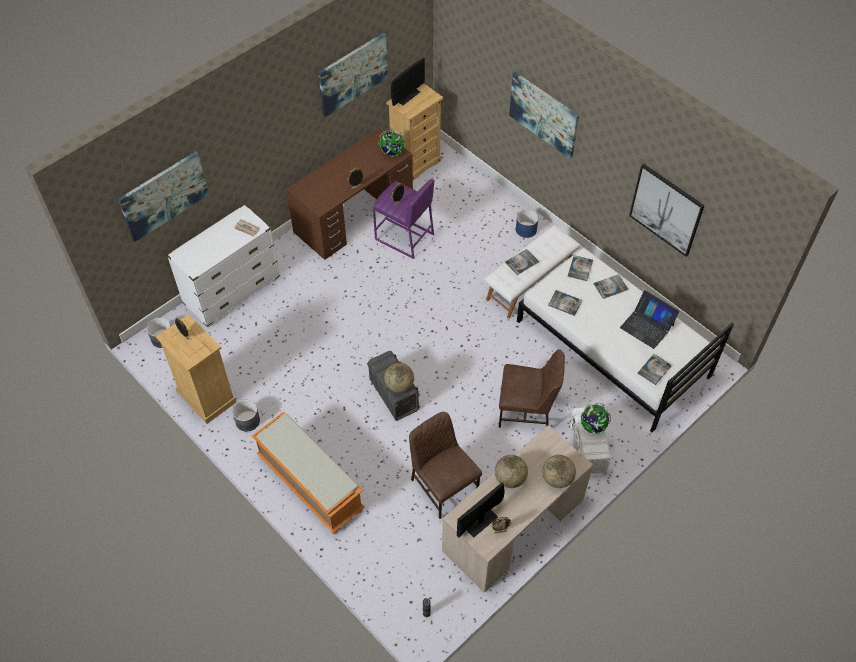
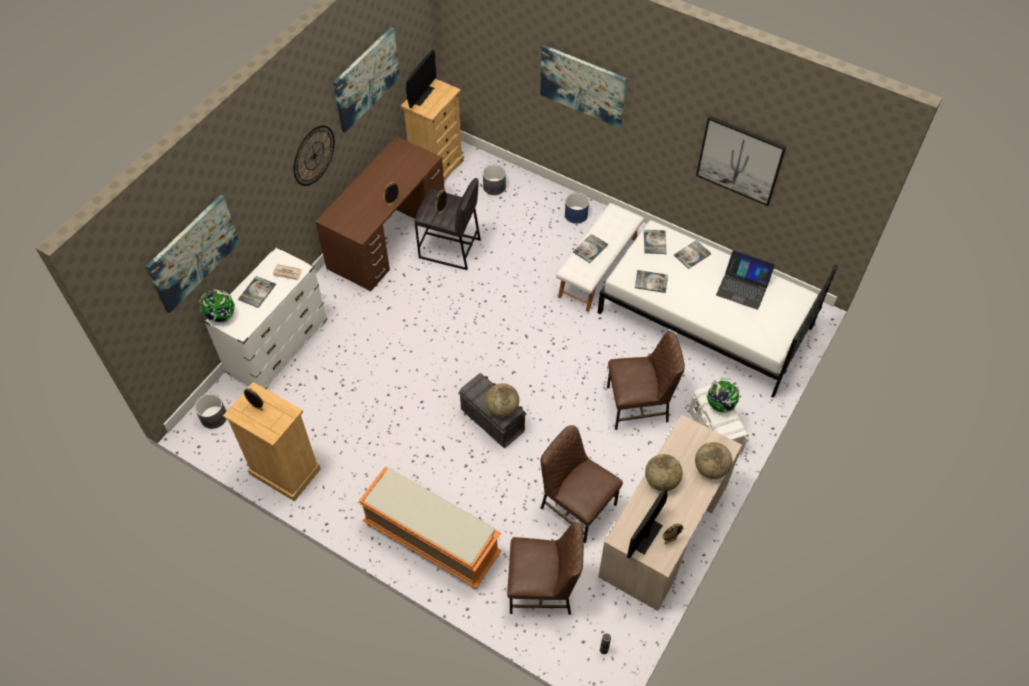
camera: 15 degrees left, 0 degrees up
grey planter [232,400,260,432] -> grey planter moved to [483,165,506,195]
purple stool [373,178,434,259] -> grey stool [414,178,481,270]
globe [378,129,405,157] -> globe moved to [199,289,235,323]
book [637,354,672,385] -> book moved to [238,276,276,308]
none -> wall clock [293,125,335,186]
none -> brown chair [507,522,584,615]

